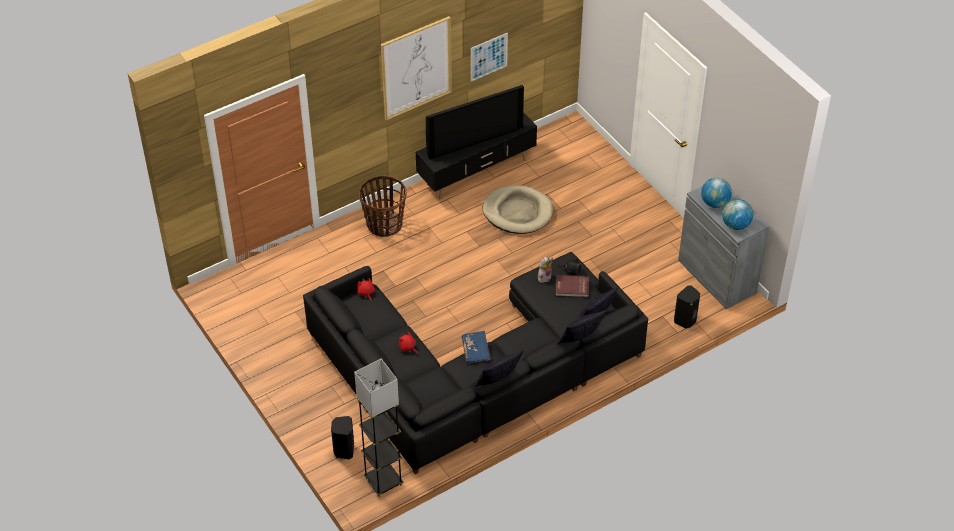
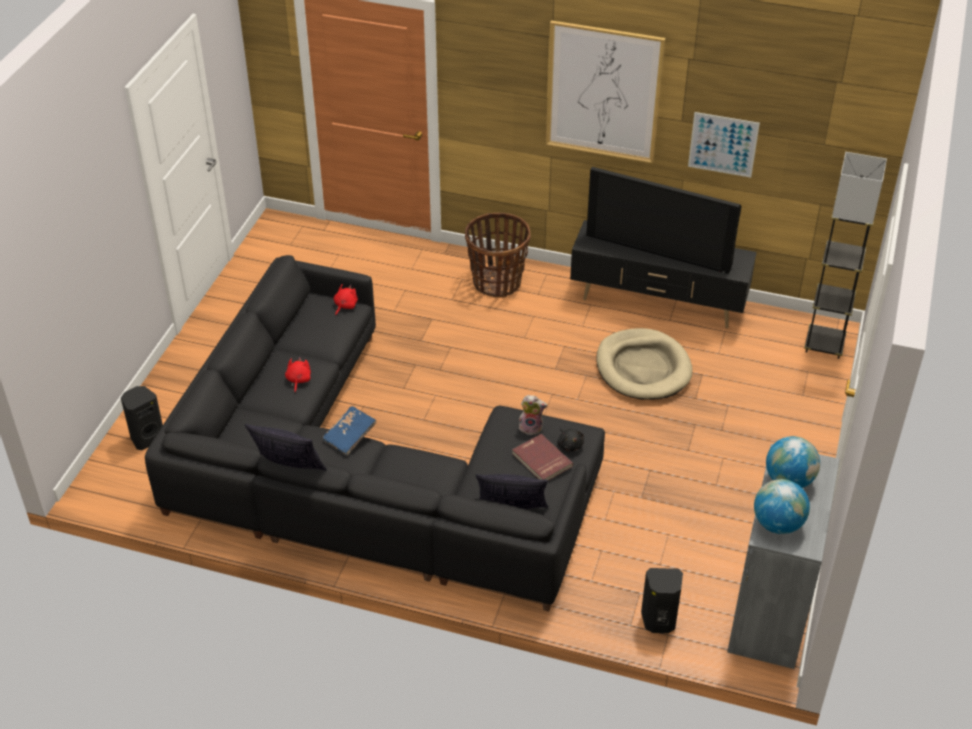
camera: 50 degrees right, 5 degrees down
grey floor lamp [354,359,404,497] -> grey floor lamp moved to [804,152,887,359]
pillow [558,310,607,344] -> none

